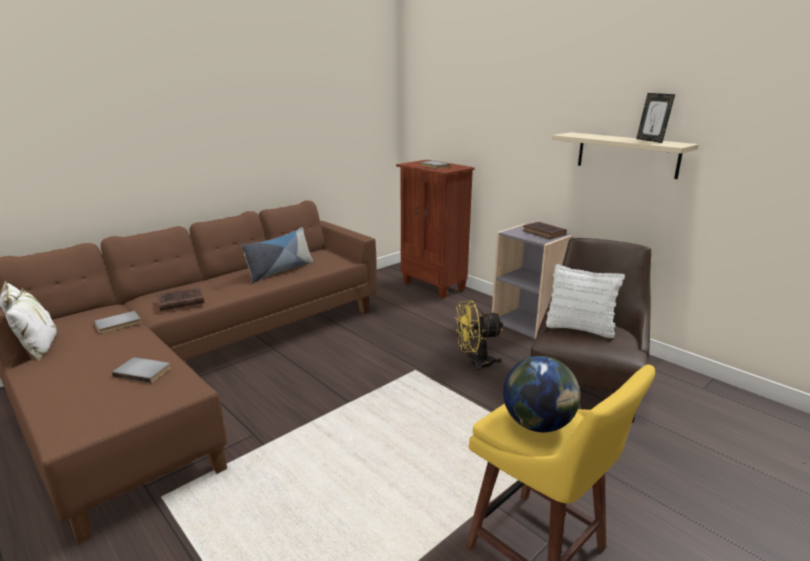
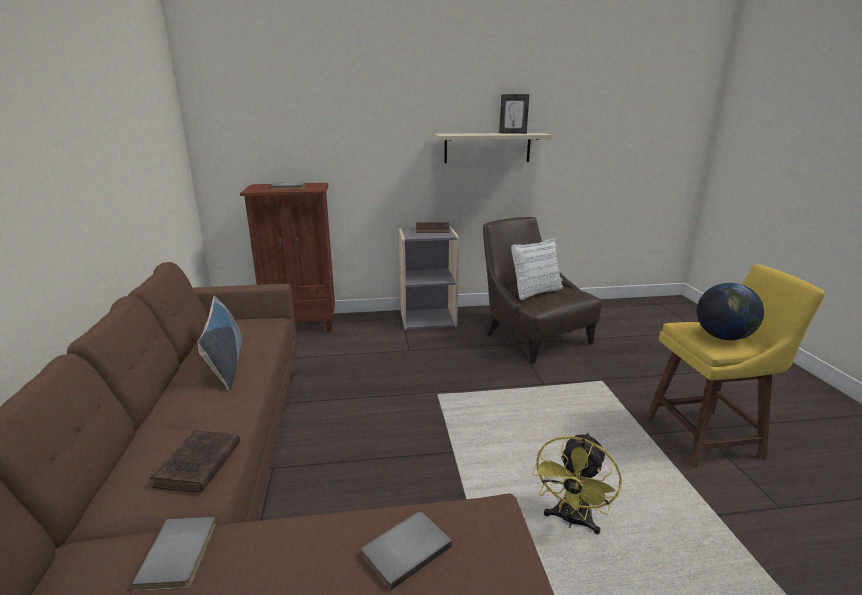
camera: 55 degrees left, 0 degrees up
yellow fan [455,301,503,373] -> yellow fan moved to [532,433,622,535]

